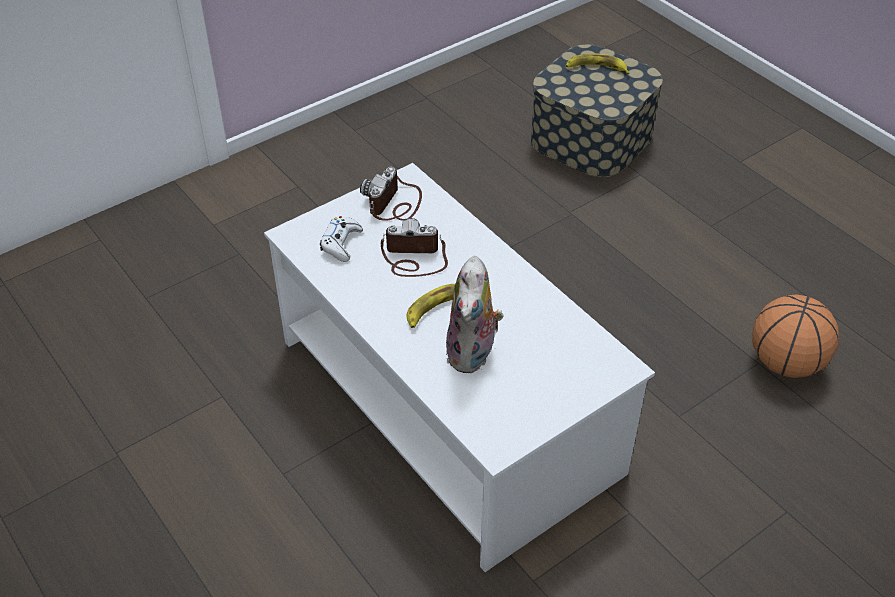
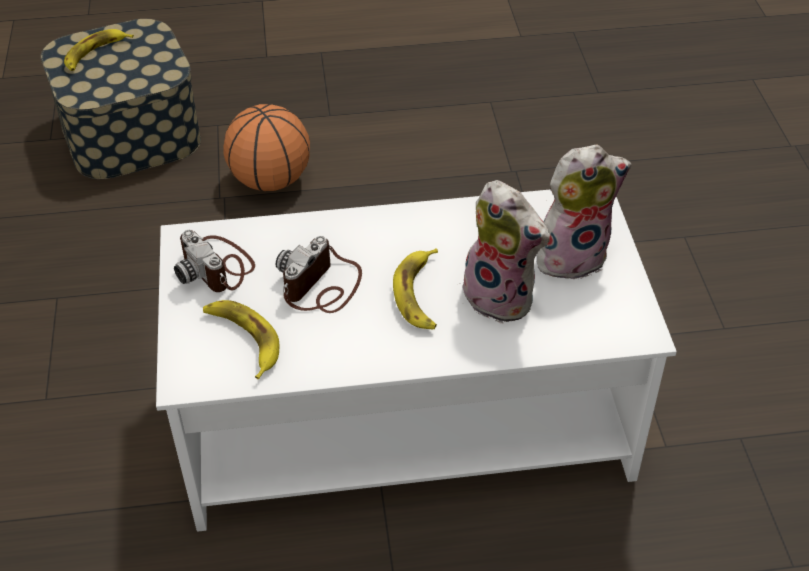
camera: 60 degrees left, 0 degrees up
white game controller [320,216,363,262] -> banana [203,300,279,379]
basketball [752,294,839,378] -> basketball moved to [223,104,310,191]
none -> plush toy [537,145,632,279]

